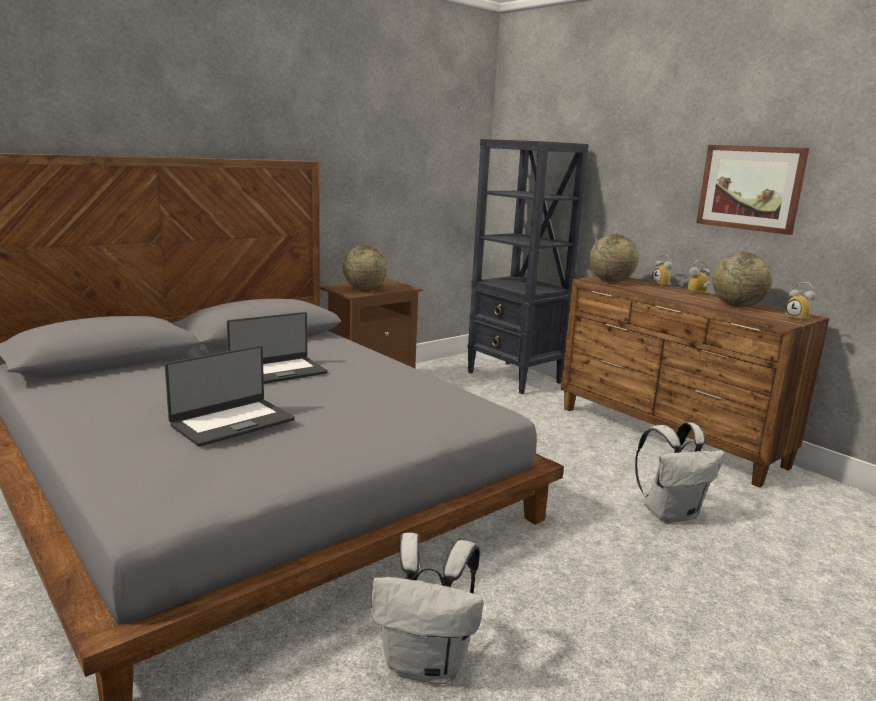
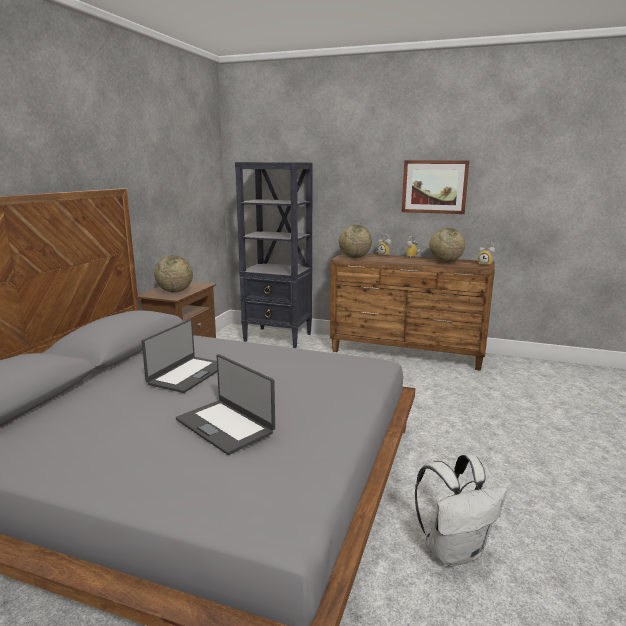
camera: 30 degrees left, 0 degrees up
laptop [165,345,295,447] -> laptop turned 120 degrees clockwise [176,354,275,455]
white backpack [635,423,725,523] -> none

